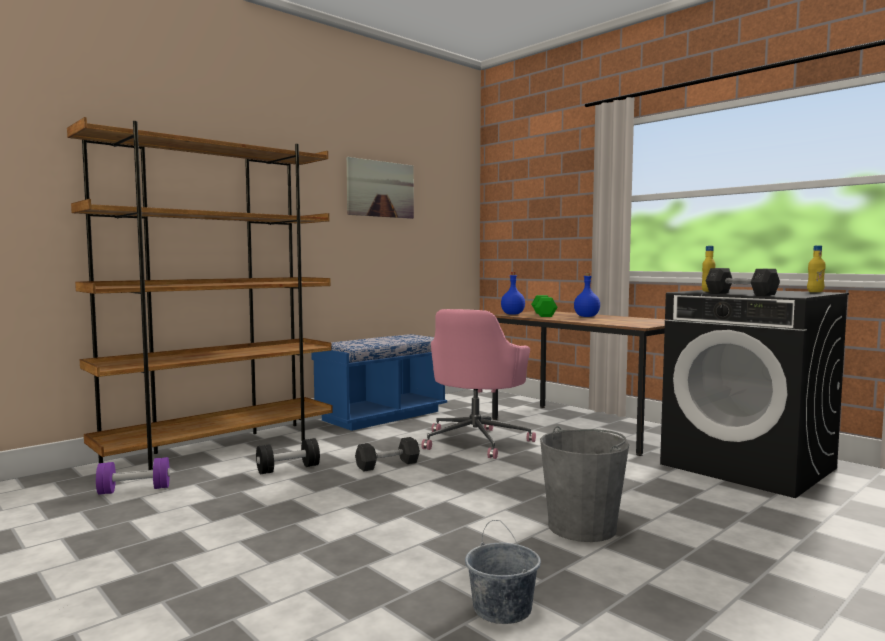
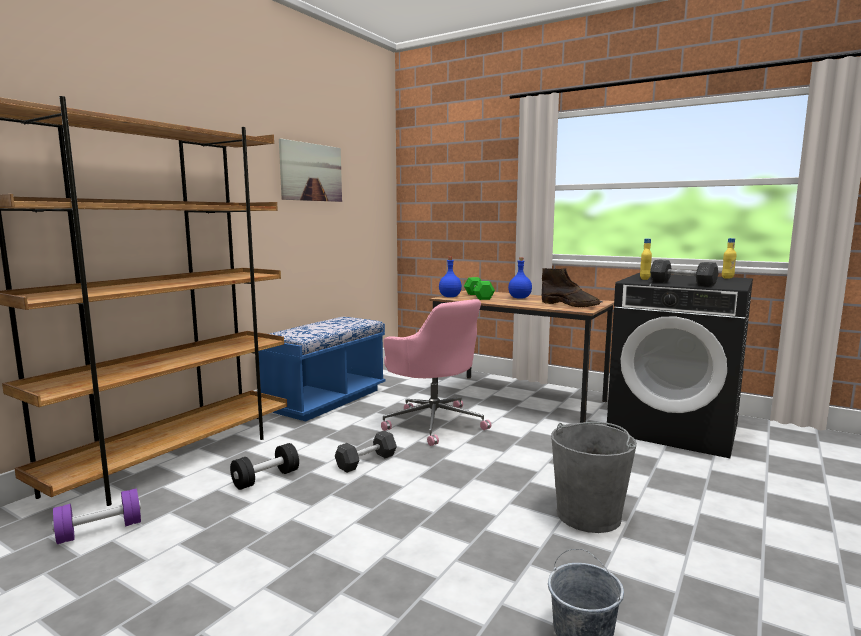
camera: 15 degrees left, 5 degrees up
pink office chair [421,309,536,459] -> pink office chair turned 45 degrees counterclockwise [381,299,491,446]
none -> brown boot [542,268,600,307]

